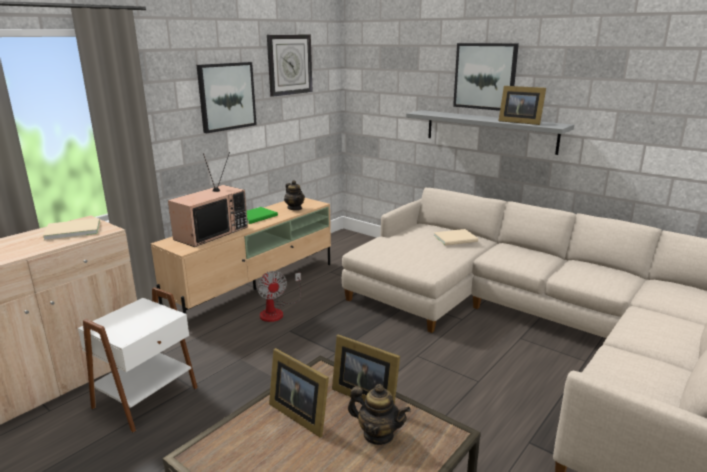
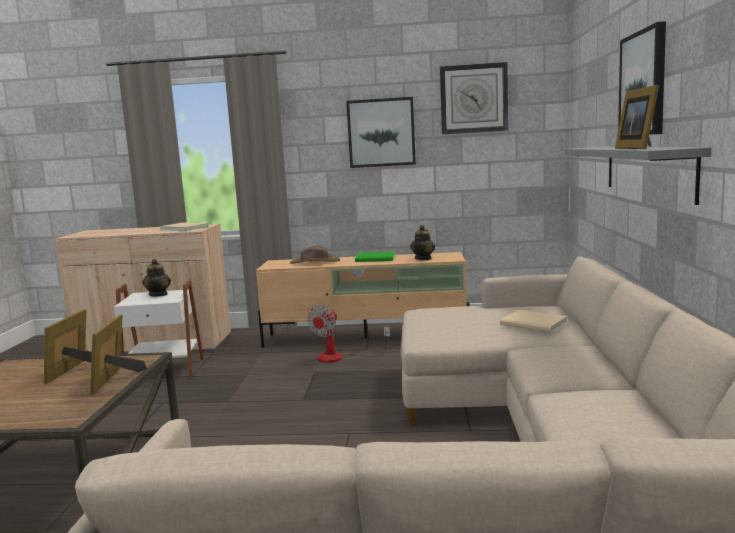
camera: 55 degrees right, 10 degrees down
television [168,152,248,247] -> brown hat [290,246,340,264]
teapot [348,384,411,445] -> teapot moved to [142,259,171,297]

